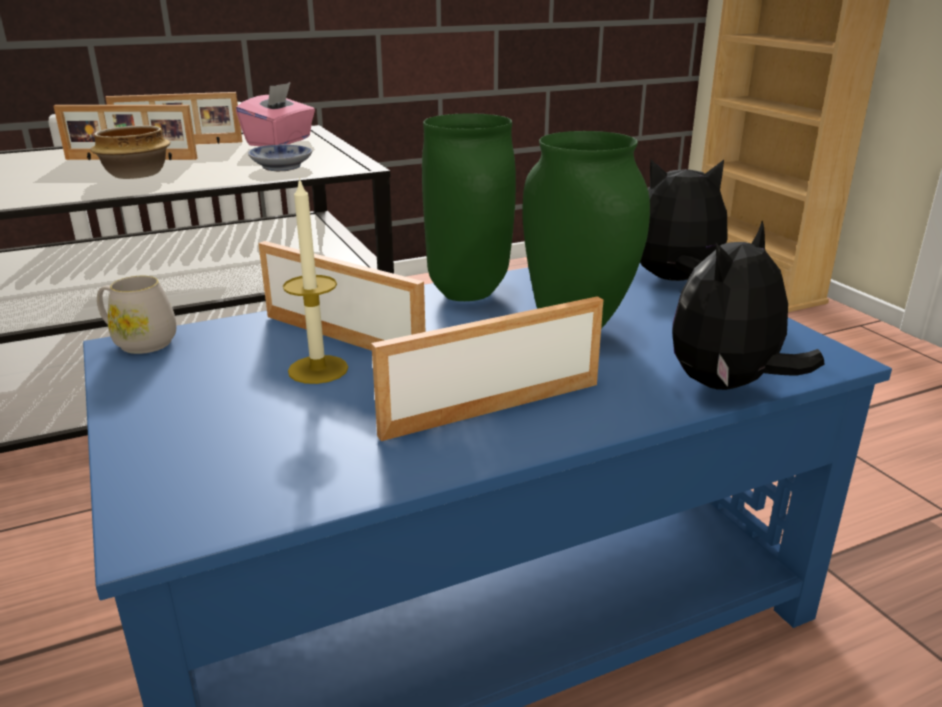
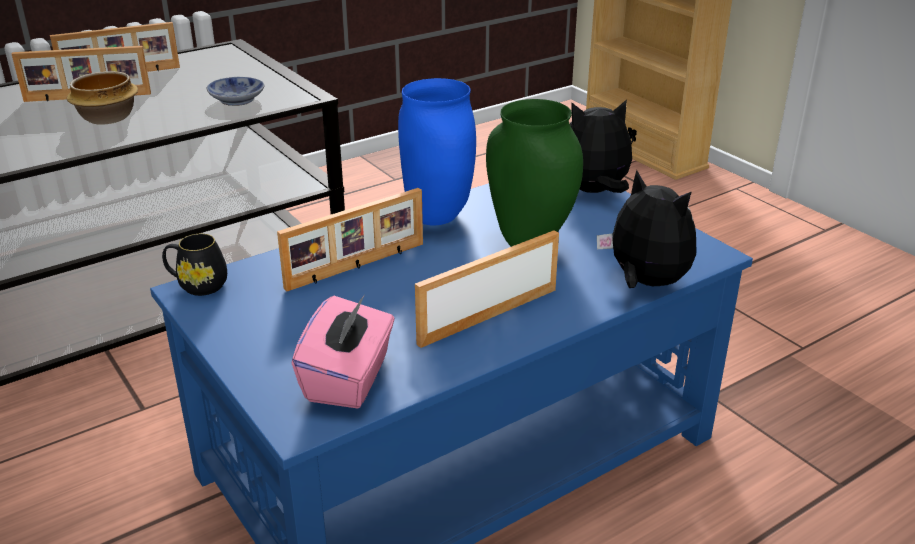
camera: 10 degrees left, 5 degrees up
white mug [97,276,176,354] -> black mug [162,234,227,296]
pink tissue box [236,82,315,146] -> pink tissue box moved to [292,296,395,409]
picture frame [258,241,425,351] -> picture frame turned 120 degrees clockwise [277,188,423,292]
candle [283,177,348,384] -> none
green vase [422,113,516,301] -> blue vase [398,78,476,226]
plush toy [672,221,824,390] -> plush toy turned 105 degrees clockwise [597,170,696,288]

